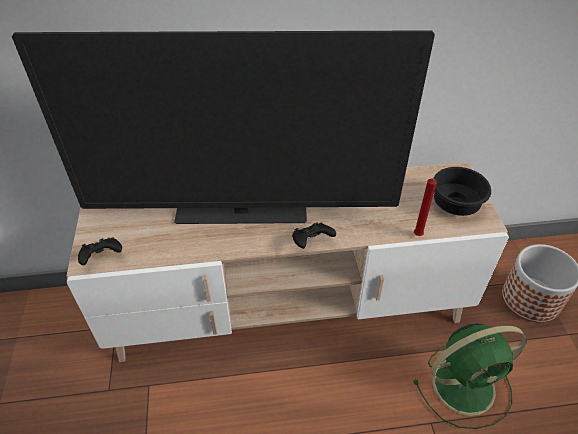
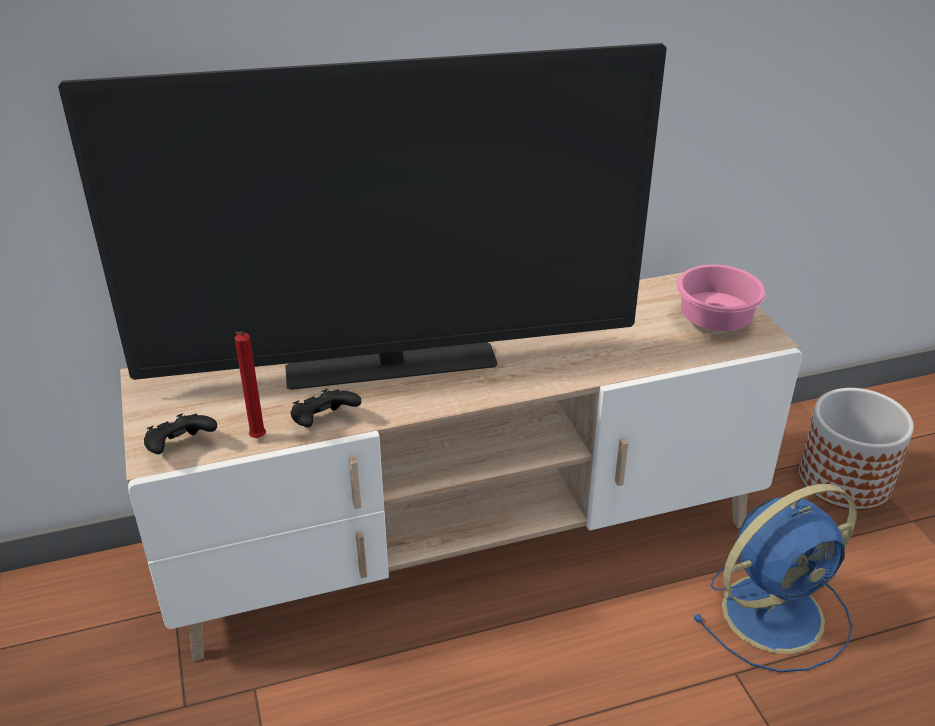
camera: 10 degrees left, 10 degrees down
black game controller [292,223,336,249] -> black game controller moved to [290,389,361,427]
green fan [413,323,527,429] -> blue fan [693,484,857,672]
red candle [414,179,437,236] -> red candle moved to [235,332,266,438]
black bowl [433,167,491,216] -> pink bowl [677,265,765,331]

